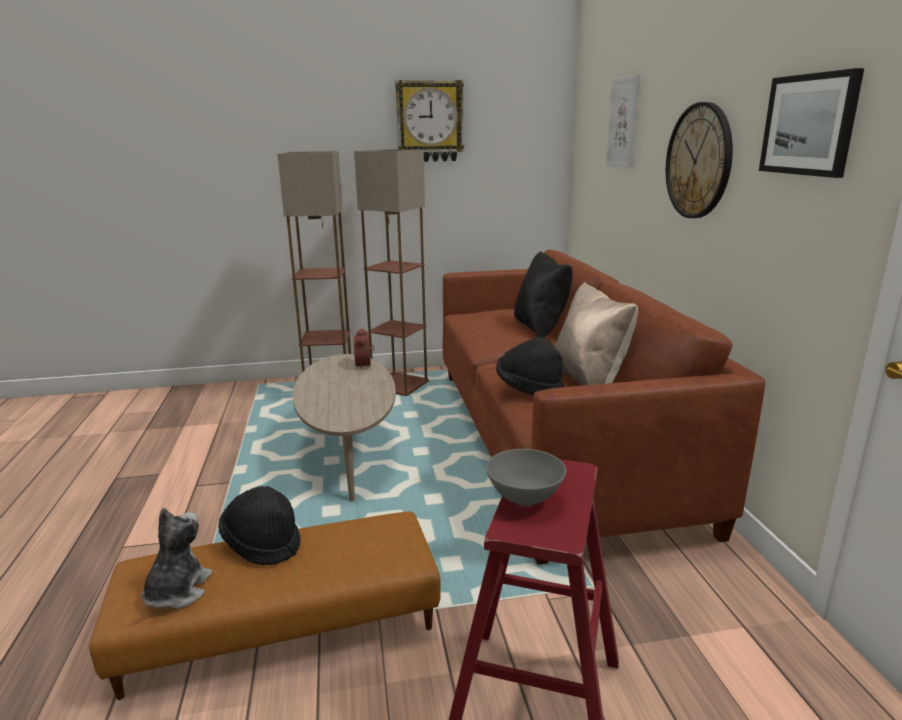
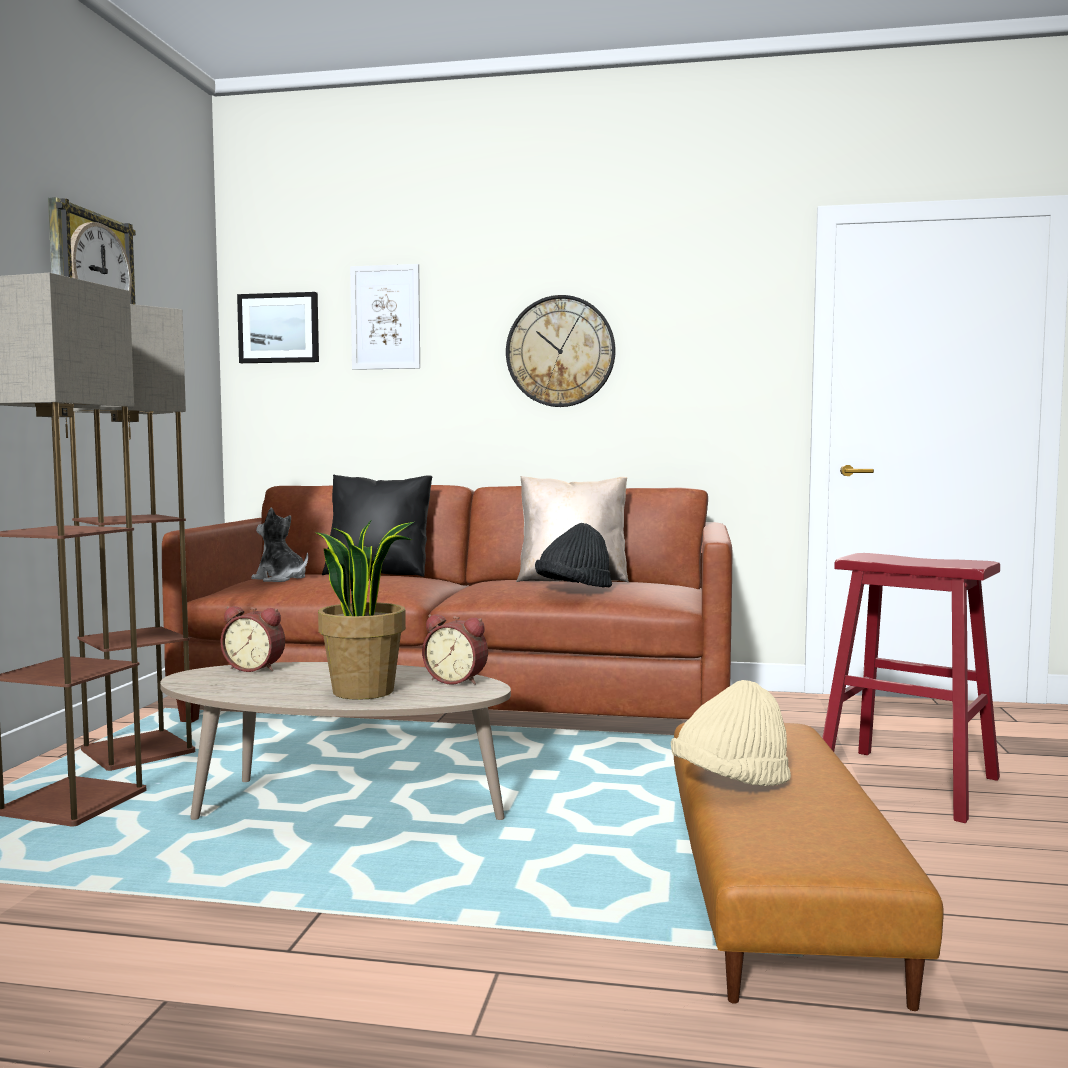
camera: 70 degrees left, 15 degrees down
plush toy [142,508,213,609] -> plush toy moved to [251,508,308,582]
black hat [218,486,301,565] -> beige hat [671,680,791,786]
grey bowl [486,449,566,506] -> none
picture [759,68,864,178] -> picture moved to [237,292,319,363]
none -> potted plant [315,519,414,700]
none -> alarm clock [422,614,488,685]

